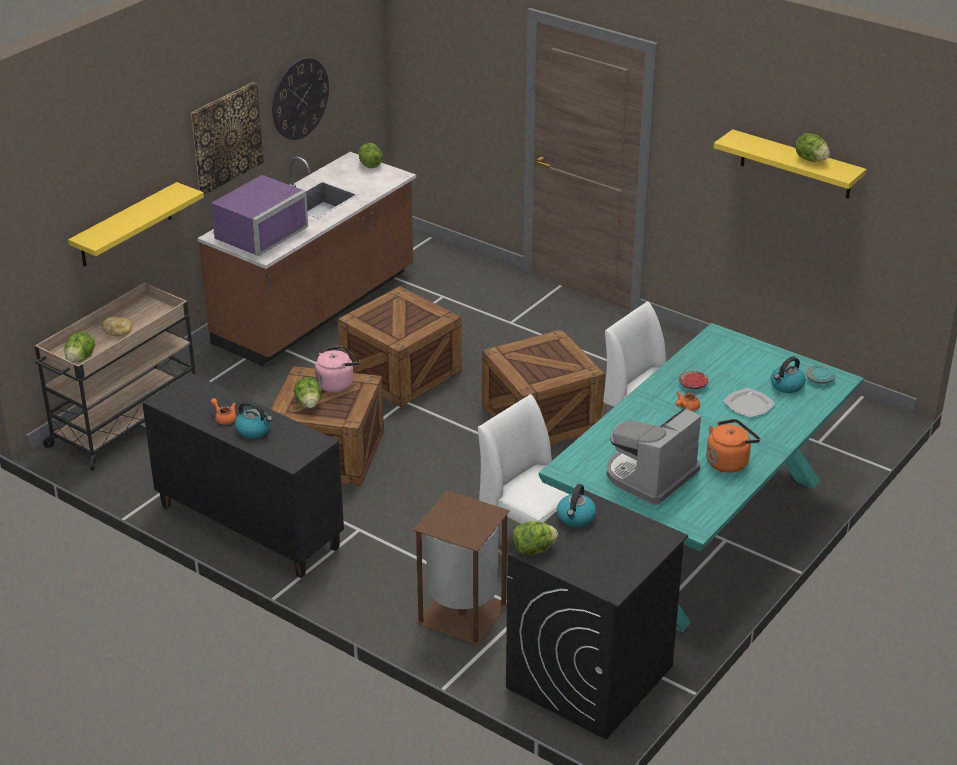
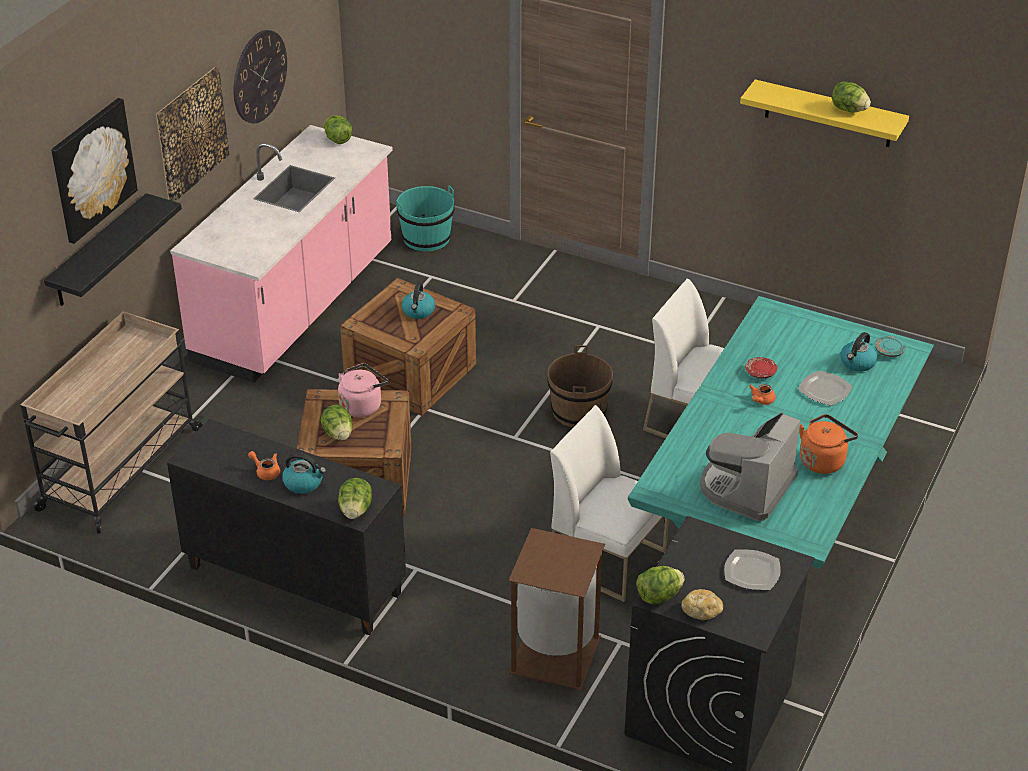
camera: 10 degrees left, 5 degrees up
lettuce [64,331,95,362] -> lettuce moved to [338,478,372,519]
yellow shelf [68,182,204,267] -> black shelf [44,193,182,306]
bread [102,317,132,337] -> bread moved to [681,589,723,620]
brown counter [197,152,416,366] -> pink counter [170,125,393,383]
purple microwave [211,175,308,256] -> none
crate [482,329,605,445] -> brown bucket [547,345,613,427]
kettle [557,484,596,527] -> kettle moved to [402,282,435,319]
none -> picture [51,98,138,244]
none -> turquoise bucket [396,185,454,251]
none -> plate [724,549,781,590]

